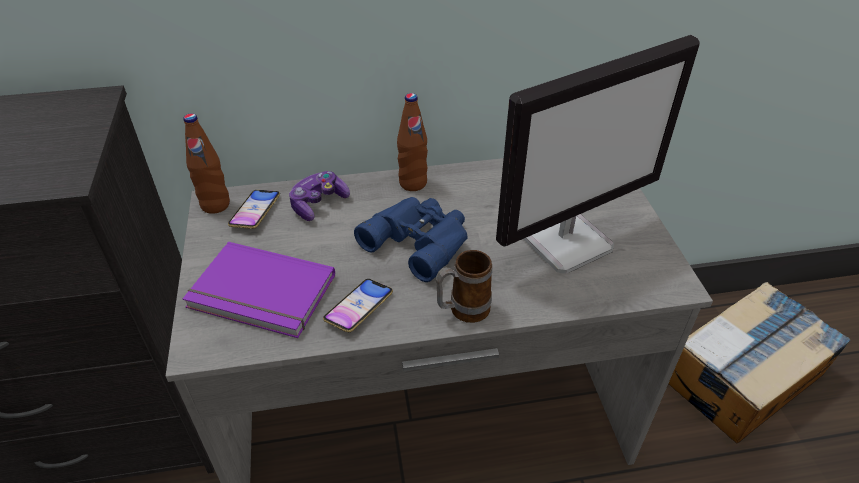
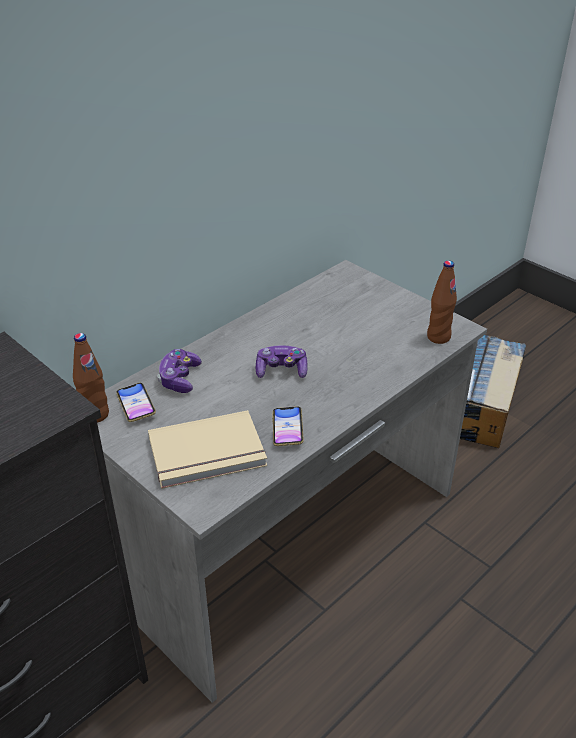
camera: 35 degrees left, 5 degrees down
purple book [183,242,335,338] -> beige book [148,410,267,489]
blue binoculars [354,197,468,282] -> game controller [256,345,308,378]
brown bottle [397,93,428,191] -> brown bottle moved to [427,260,457,344]
mug [436,250,492,323] -> none
monitor [496,35,700,274] -> none

